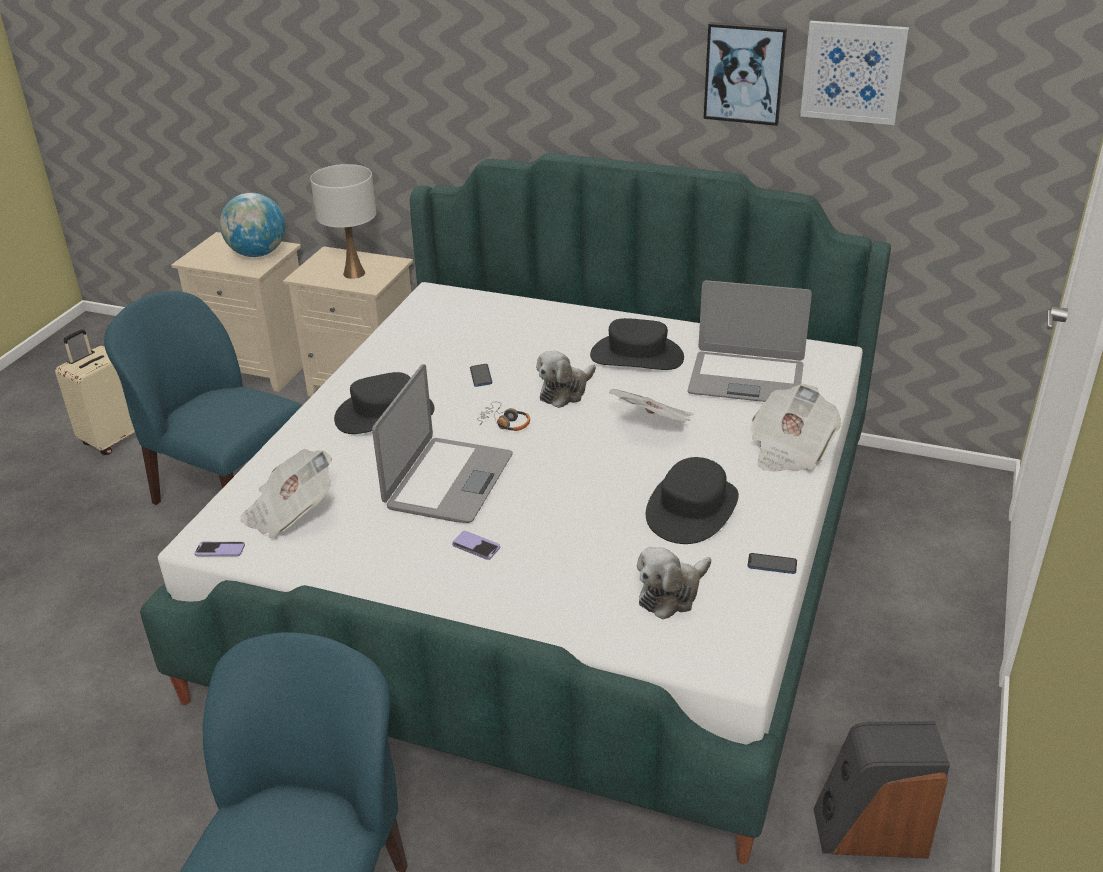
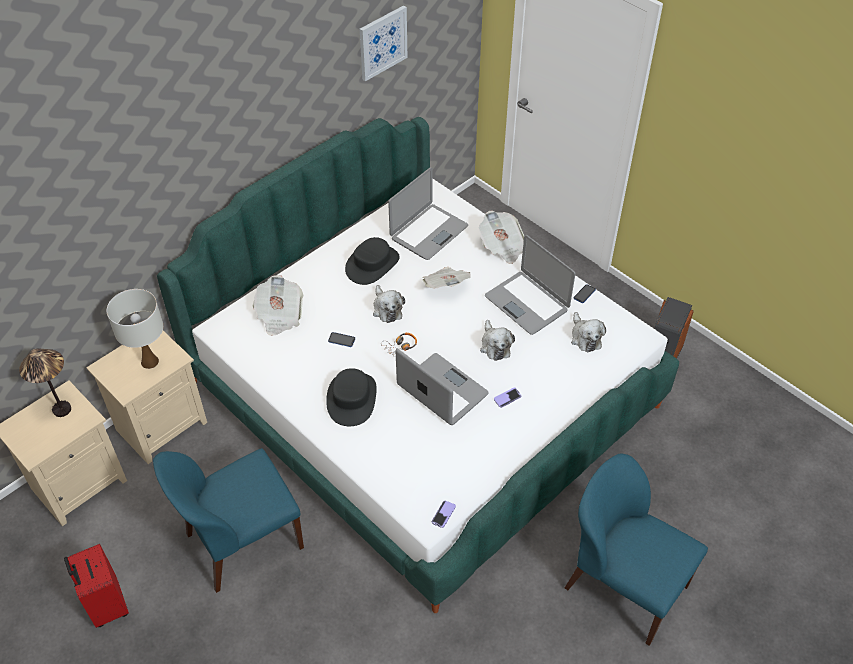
camera: 65 degrees left, 15 degrees up
beige suitcase [55,329,135,455] -> red suitcase [64,544,129,628]
globe [220,193,285,257] -> table lamp [19,348,71,417]
newspaper [241,449,332,538] -> newspaper moved to [252,275,304,336]
black hat [646,457,739,544] -> laptop [485,235,575,335]
picture [704,22,787,126] -> none
none -> plush toy [480,320,515,361]

